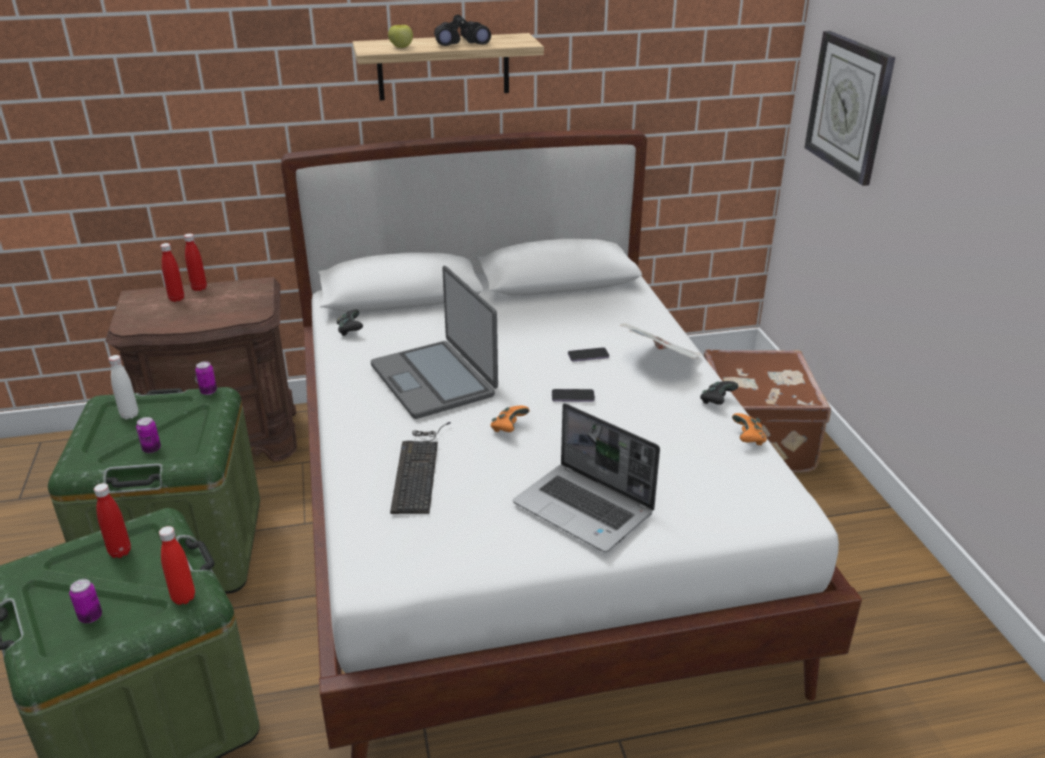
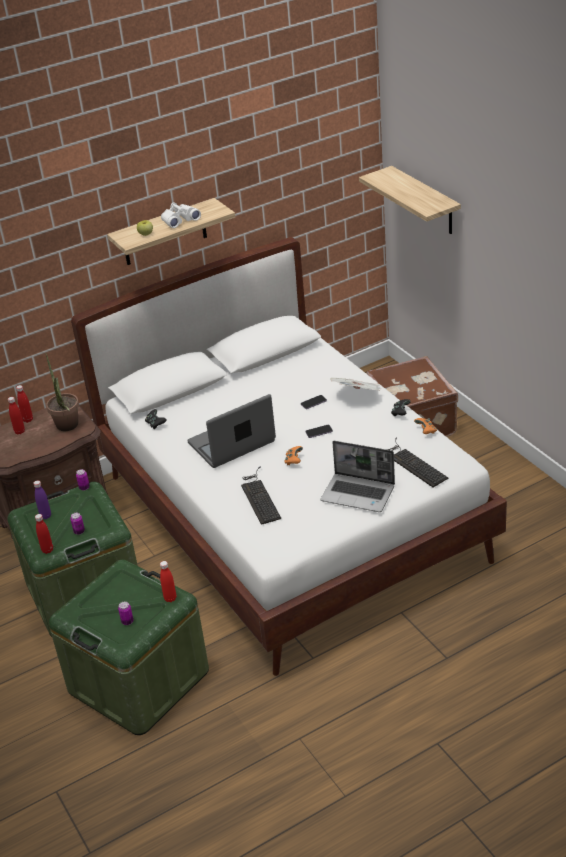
camera: 15 degrees left, 5 degrees up
red bottle [94,483,131,558] -> red bottle moved to [35,514,53,554]
white bottle [109,355,138,419] -> purple bottle [33,480,51,519]
laptop [371,266,498,419] -> laptop turned 105 degrees clockwise [187,394,276,468]
black binoculars [434,15,491,46] -> white binoculars [161,202,201,228]
wall clock [804,31,895,186] -> shelf [359,166,461,234]
none -> potted plant [45,353,79,431]
none -> keyboard [387,437,448,487]

